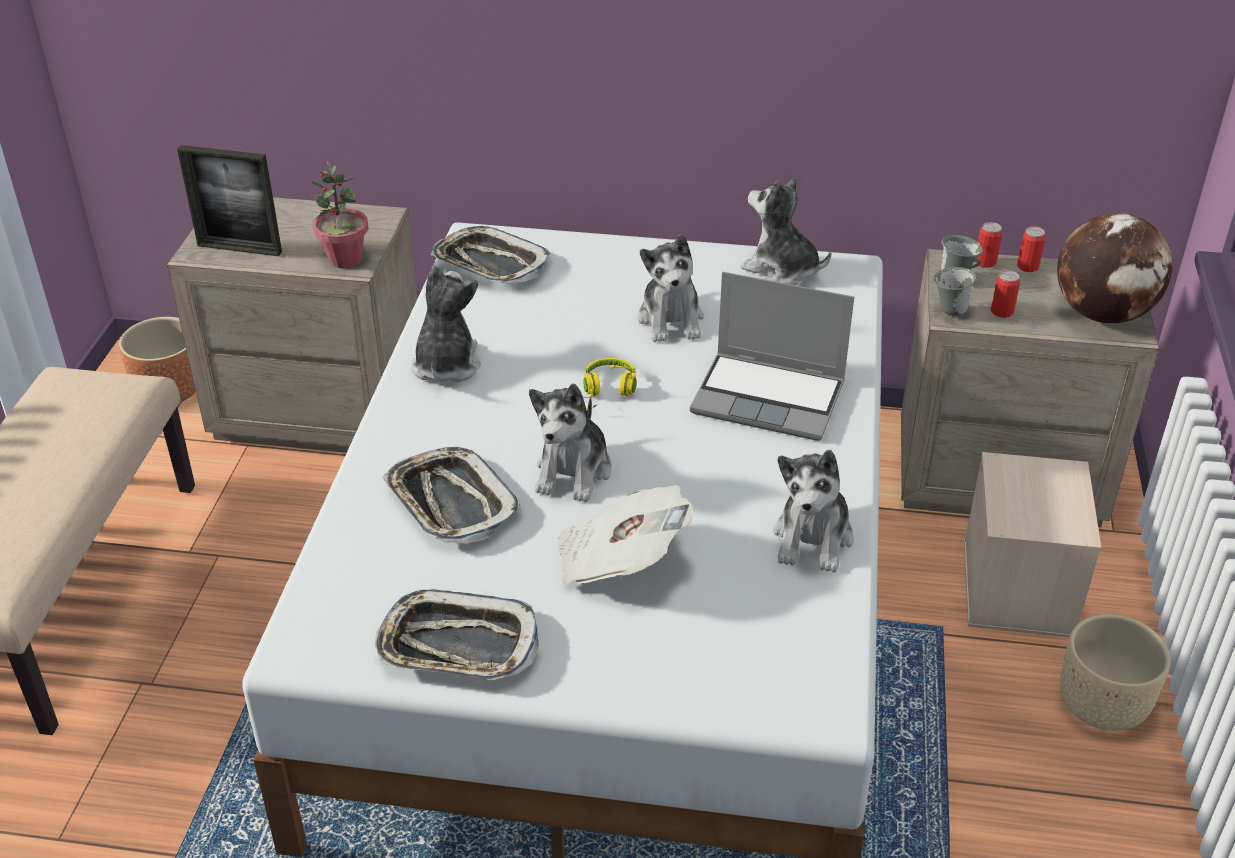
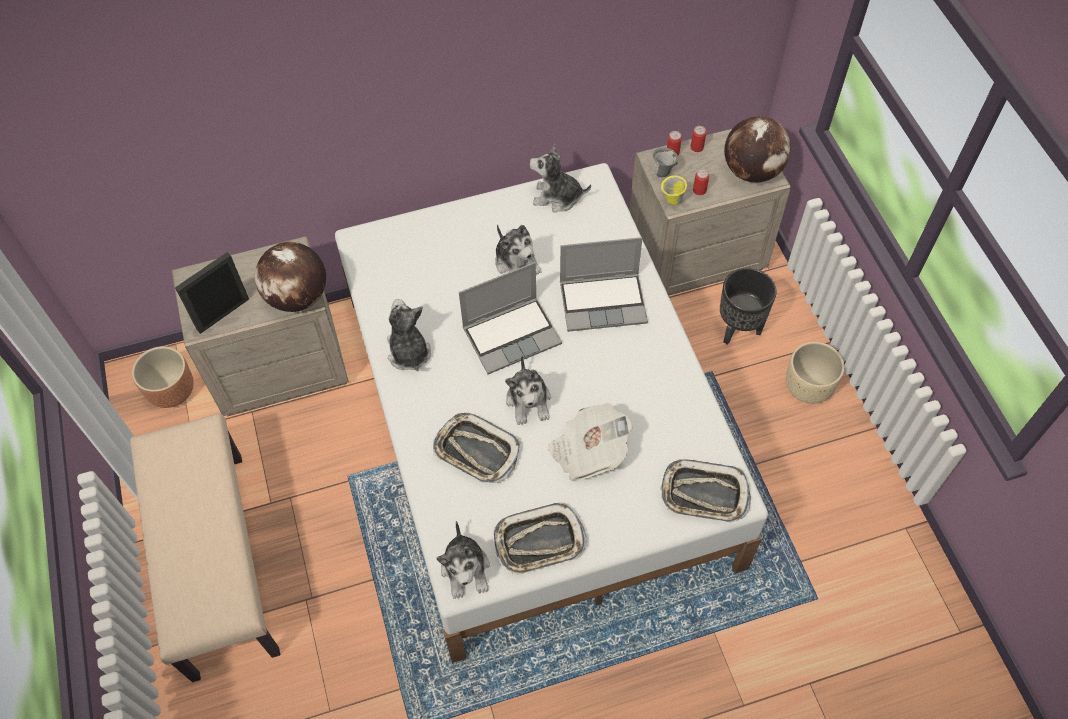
camera: 25 degrees left, 20 degrees up
picture frame [177,145,282,256] -> picture frame turned 150 degrees clockwise [175,252,249,334]
potted plant [311,162,369,268] -> globe [255,242,326,312]
tray [431,226,551,284] -> tray moved to [660,459,751,522]
yellow headphones [583,358,637,409] -> laptop [459,262,562,374]
plush toy [773,450,854,573] -> plush toy moved to [437,521,490,599]
grey mug [933,267,977,316] -> yellow mug [661,176,687,205]
beige storage box [964,452,1101,638] -> black planter [720,268,776,345]

